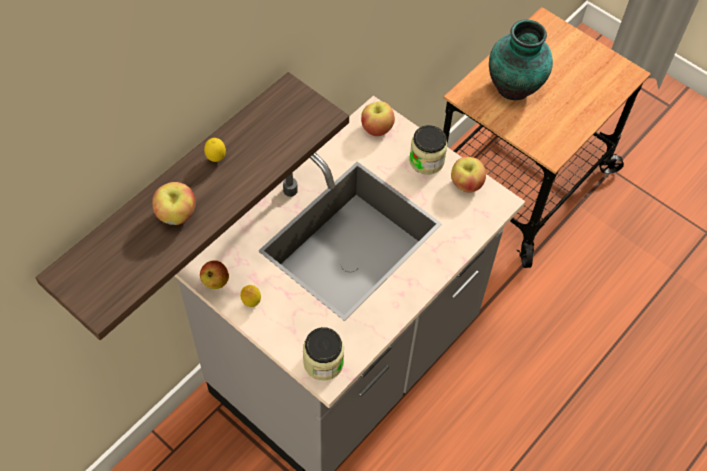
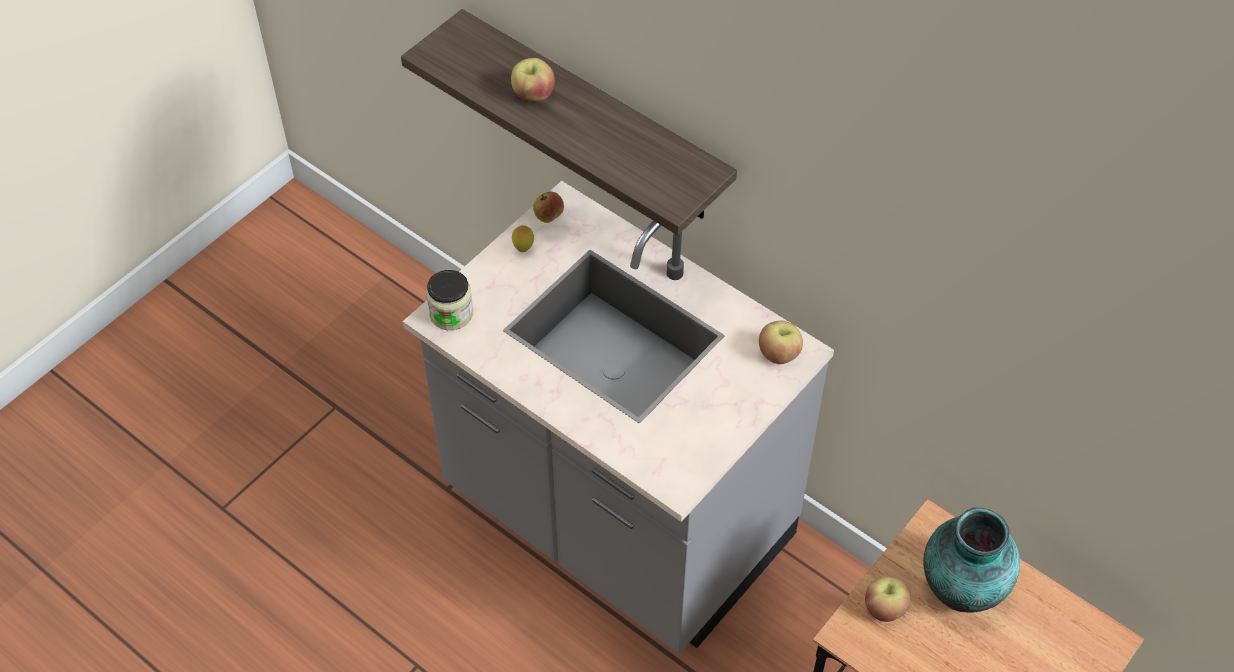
camera: 90 degrees right, 5 degrees down
lemon [204,138,226,162] -> none
jar [409,125,447,175] -> none
apple [451,157,486,193] -> apple moved to [865,577,910,622]

